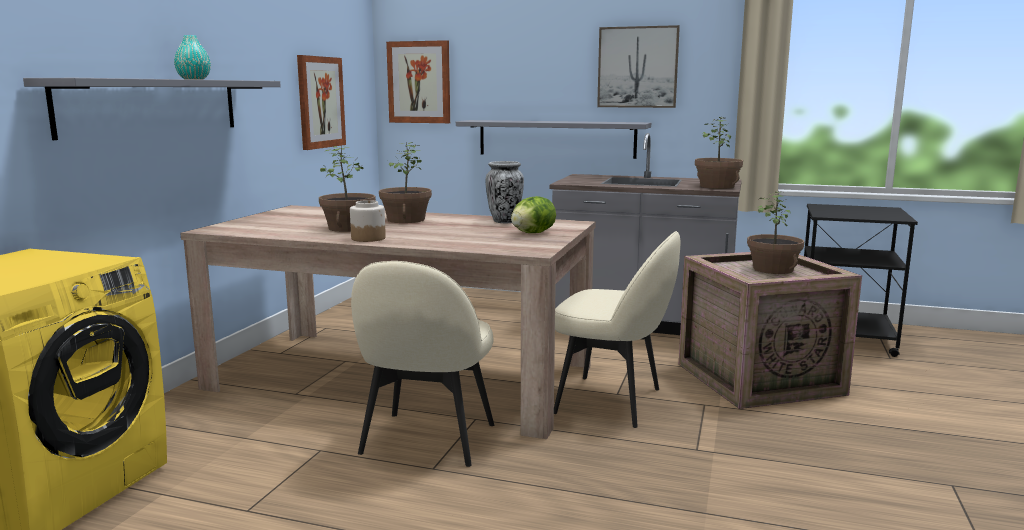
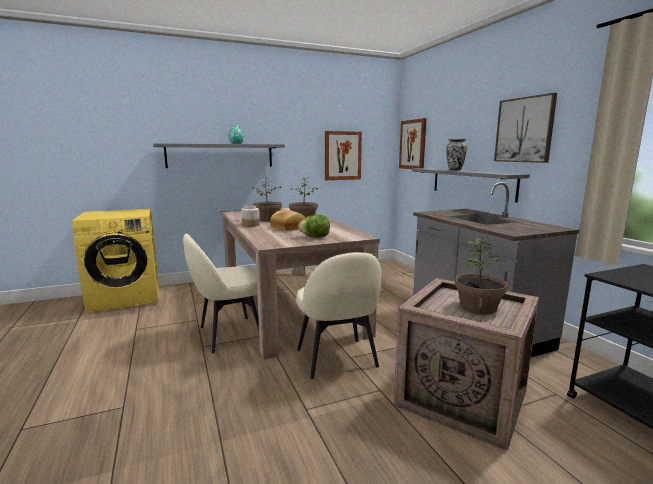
camera: 50 degrees right, 0 degrees up
vase [485,161,524,223] -> vase moved to [446,138,467,171]
potted plant [695,117,743,189] -> none
none -> bread [270,210,305,230]

